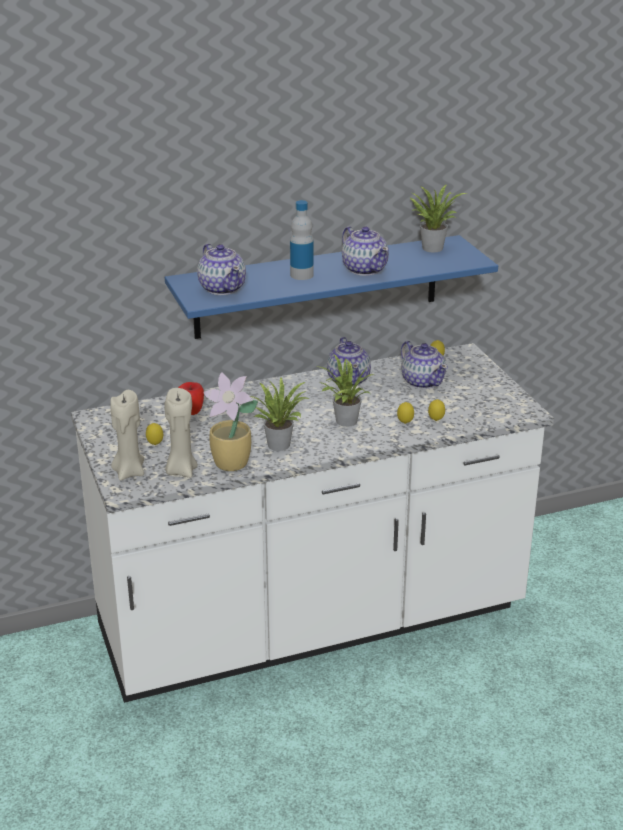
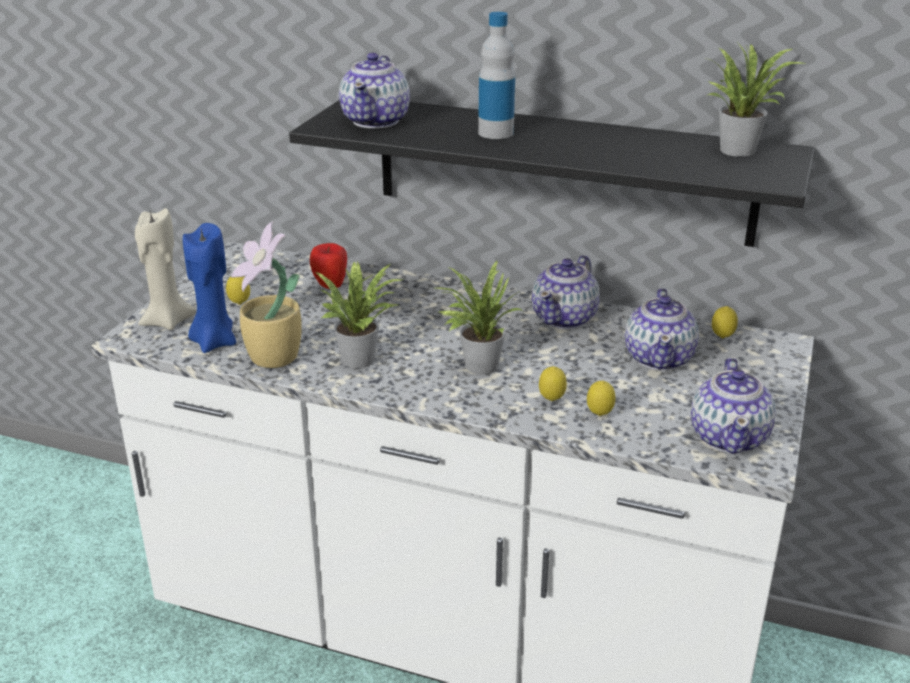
camera: 40 degrees right, 0 degrees up
beige candle [164,388,198,478] -> blue candle [183,223,236,353]
blue shelf [165,235,498,339] -> black shelf [289,100,815,247]
teapot [342,226,389,276] -> teapot moved to [691,358,776,454]

